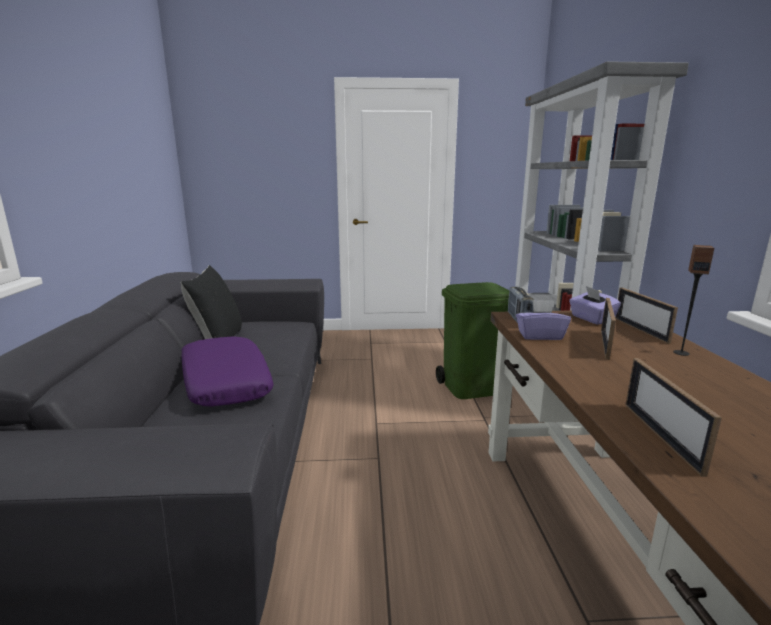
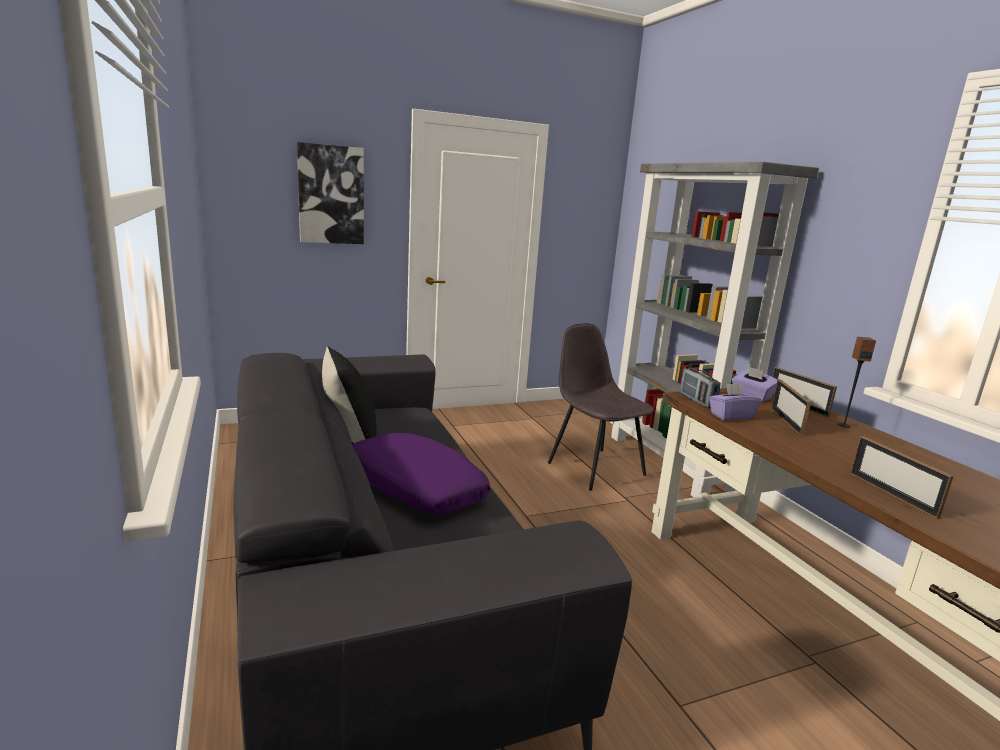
camera: 20 degrees left, 0 degrees up
green trash can [436,282,510,399] -> grey chair [548,323,654,491]
none -> picture [297,142,364,244]

